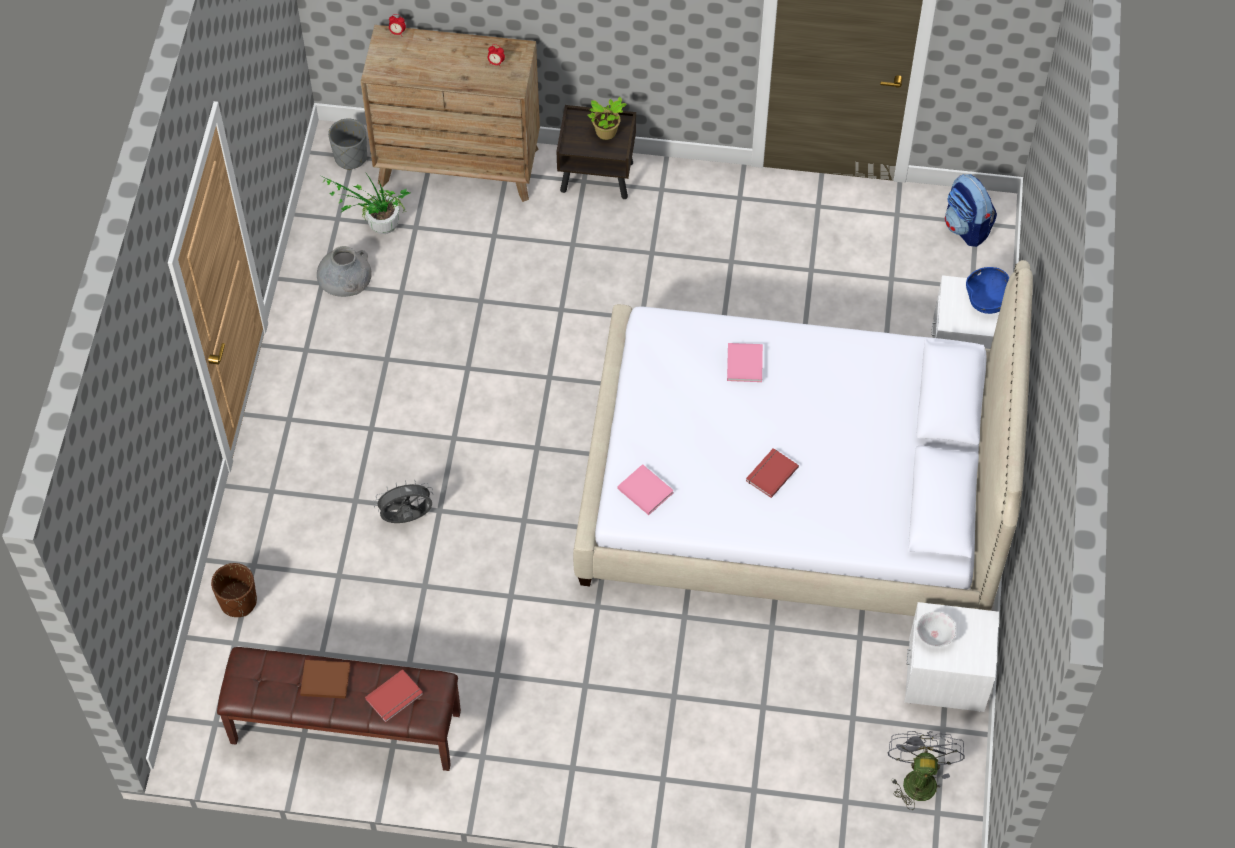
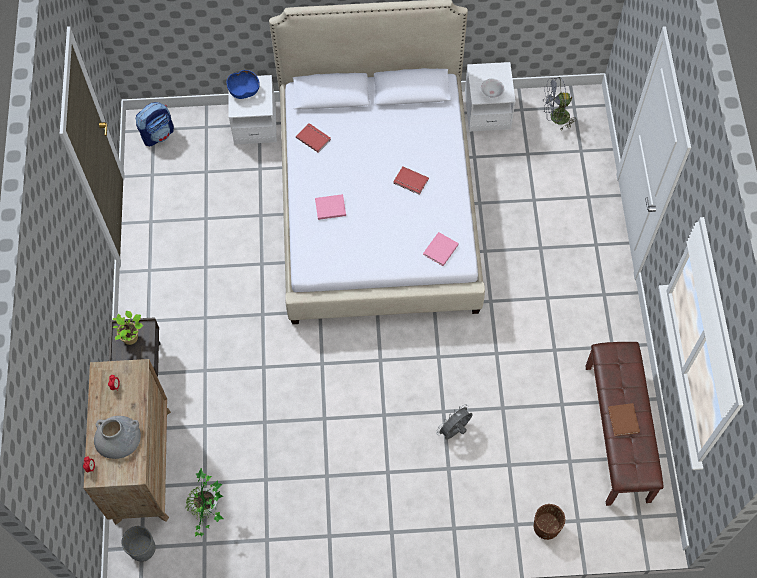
camera: 100 degrees left, 5 degrees up
grey vase [317,246,372,297] -> grey vase moved to [94,416,141,459]
red book [365,669,423,722] -> red book moved to [296,123,331,153]
grey fan [373,480,434,523] -> grey fan turned 75 degrees clockwise [436,404,472,440]

